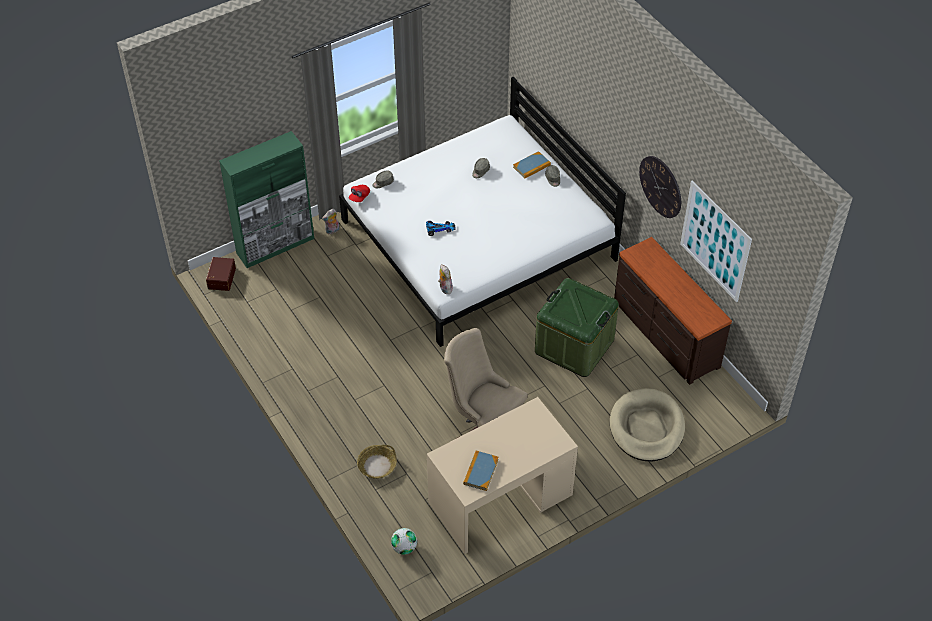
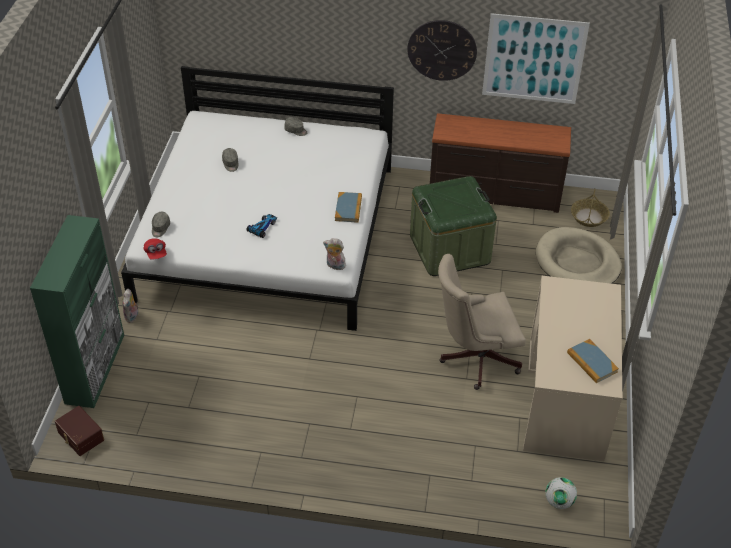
camera: 50 degrees left, 5 degrees down
basket [357,445,397,479] -> basket moved to [571,188,610,227]
book [513,151,551,178] -> book moved to [335,192,362,223]

